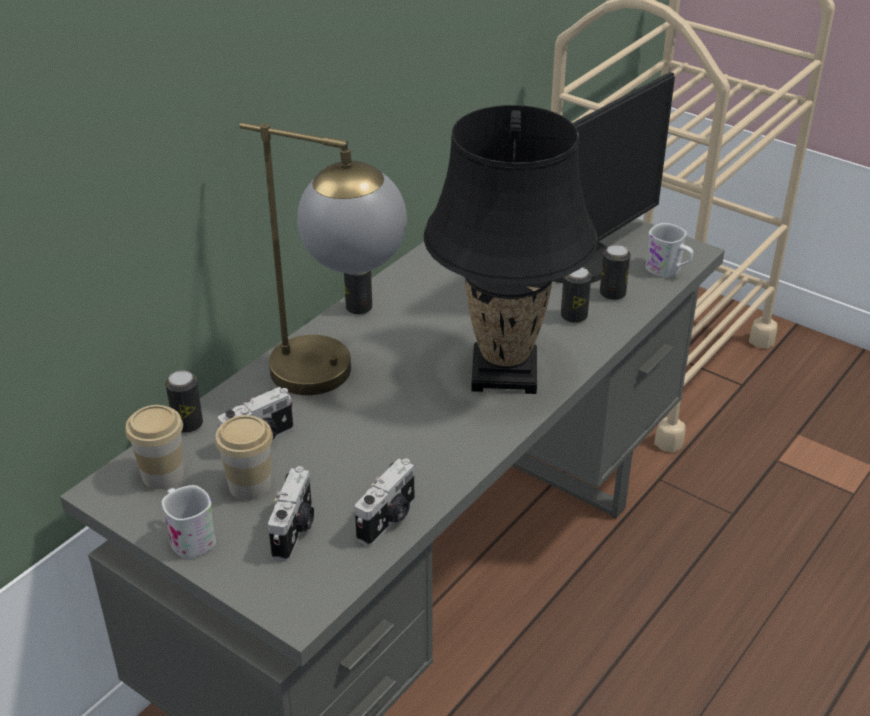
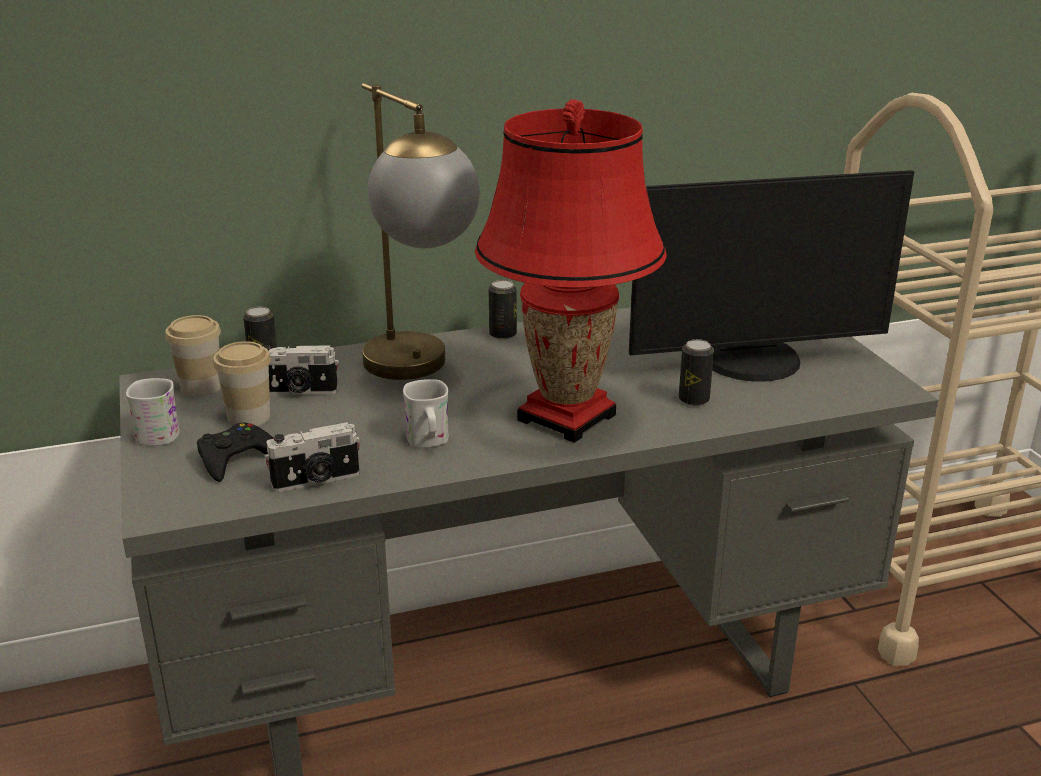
camera: 35 degrees right, 10 degrees down
camera [268,466,314,562] -> black game controller [197,422,274,482]
black table lamp [424,105,598,394] -> red table lamp [475,99,667,443]
can [600,244,631,300] -> none
white mug [645,223,694,278] -> white mug moved to [403,379,449,448]

